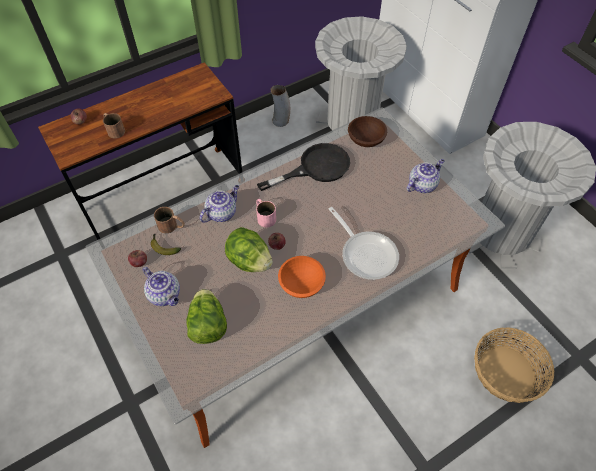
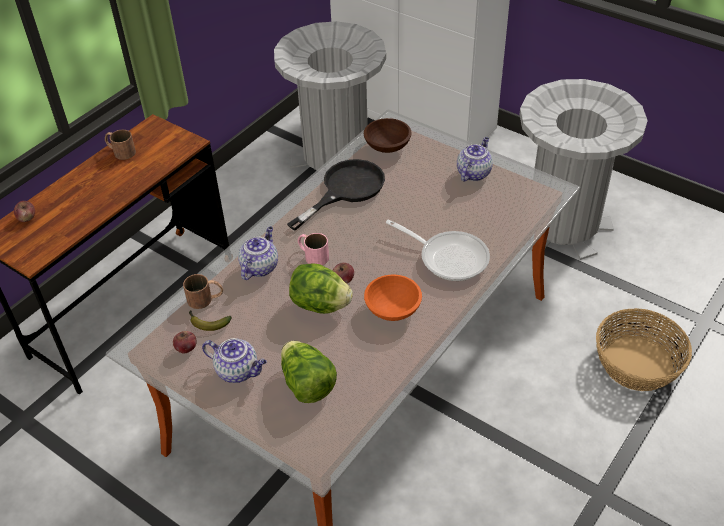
camera: 20 degrees left, 10 degrees down
brown mug [103,113,125,139] -> brown mug moved to [105,130,136,160]
vase [270,85,290,127] -> none

